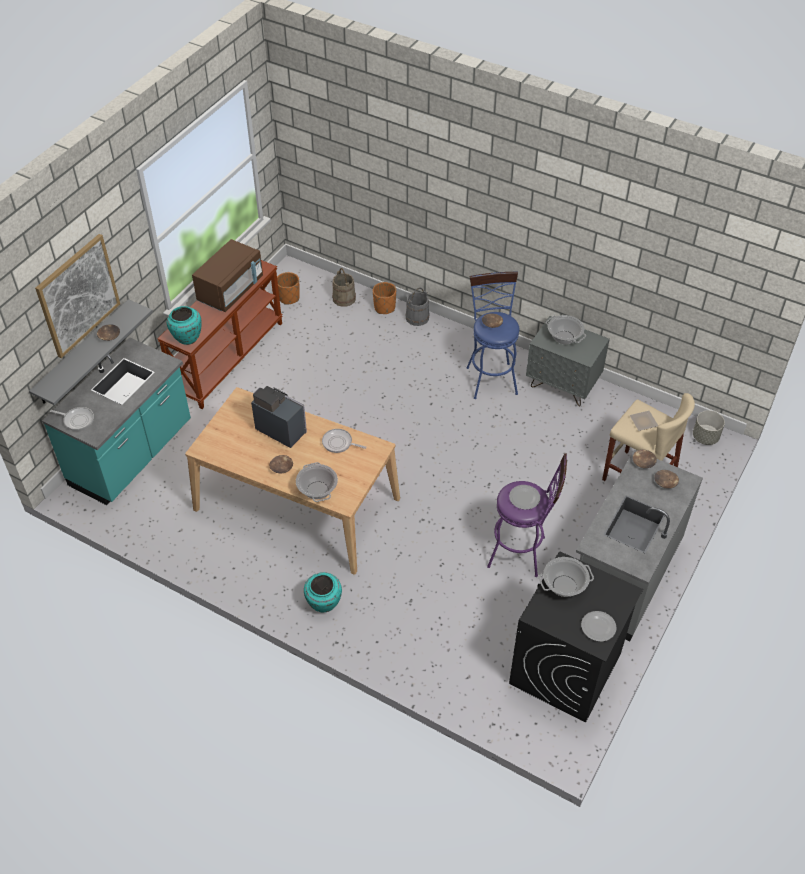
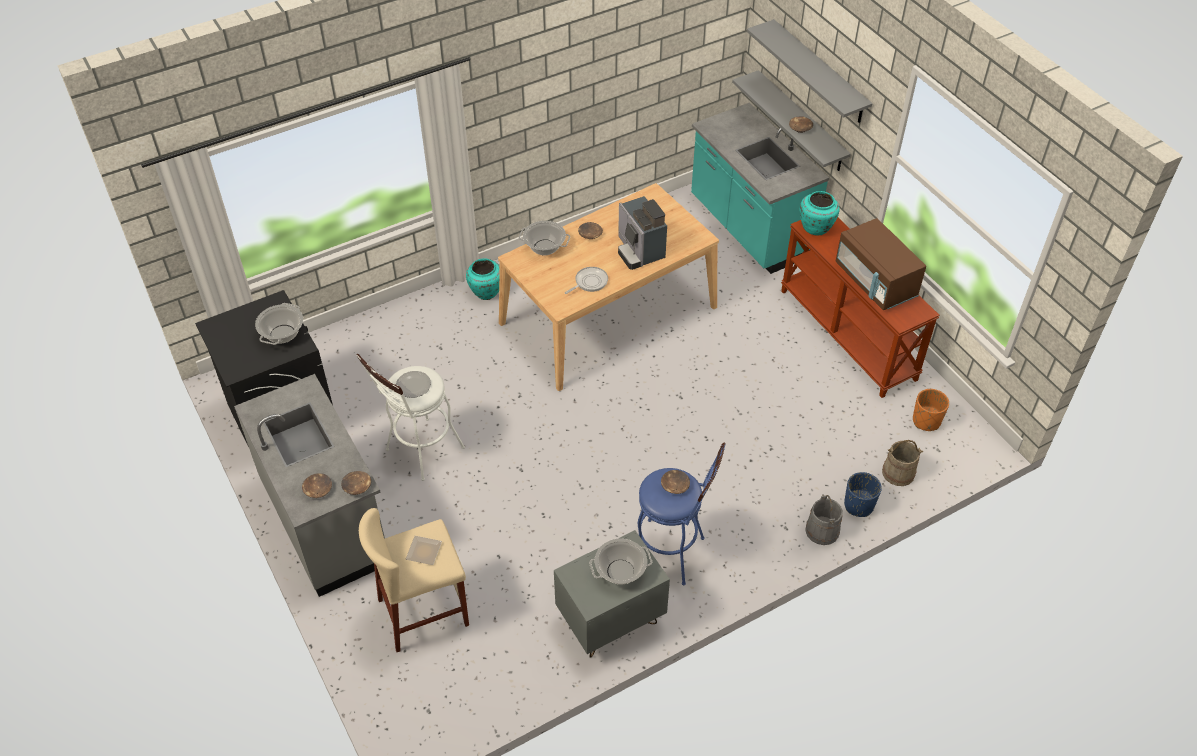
camera: 120 degrees right, 0 degrees up
picture [35,234,120,358] -> grey shelf [747,19,872,123]
frying pan [50,407,94,431] -> none
coffee machine [251,386,307,448] -> coffee machine turned 90 degrees clockwise [618,196,667,270]
orange planter [373,282,396,314] -> blue planter [844,472,882,517]
purple stool [487,453,567,577] -> white stool [356,354,465,481]
plate [581,611,616,642] -> none
grey planter [693,410,725,445] -> none

